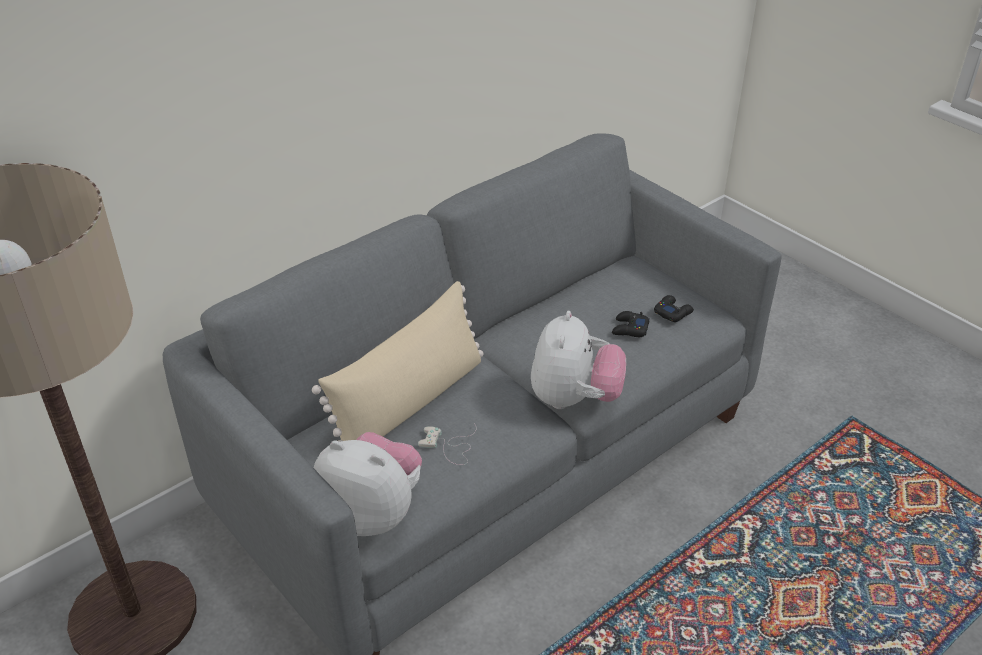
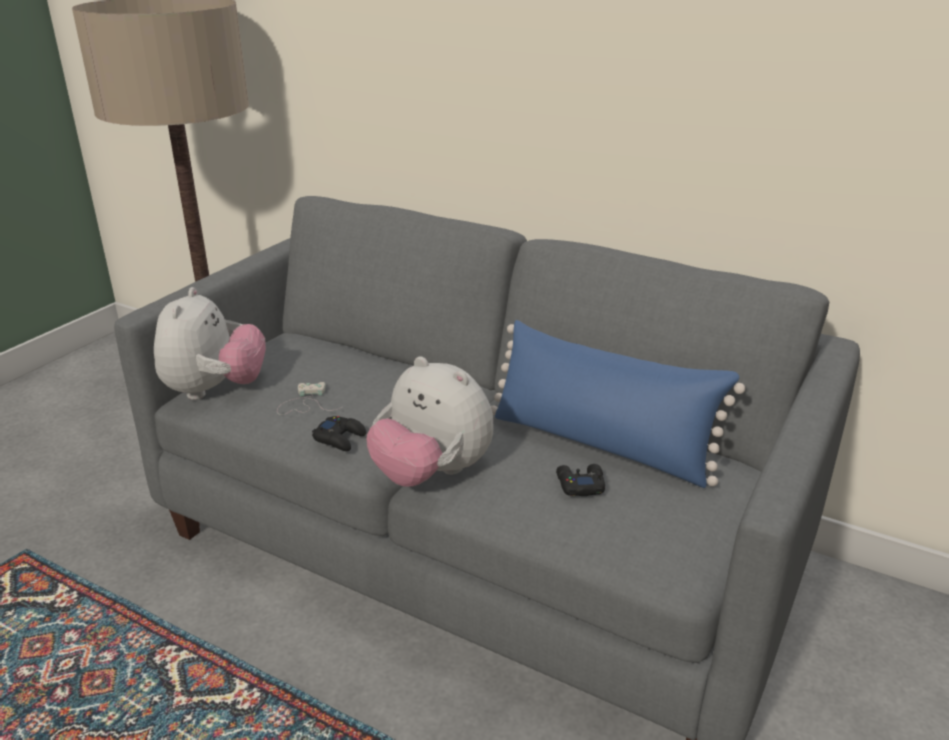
camera: 70 degrees right, 10 degrees down
beige pillow [312,281,483,442] -> none
plush toy [531,311,626,409] -> plush toy turned 45 degrees clockwise [367,356,493,487]
black game controller [654,295,694,322] -> black game controller moved to [312,416,366,451]
none -> blue pillow [491,320,745,488]

